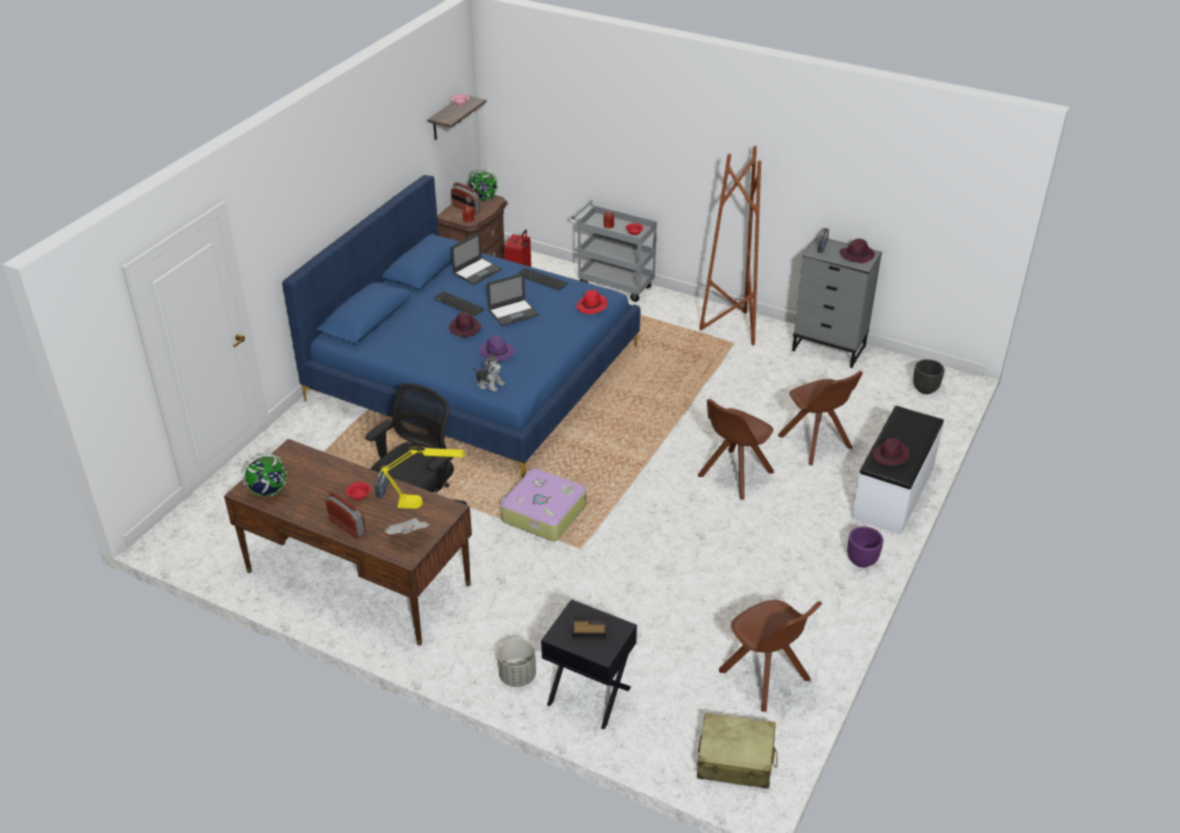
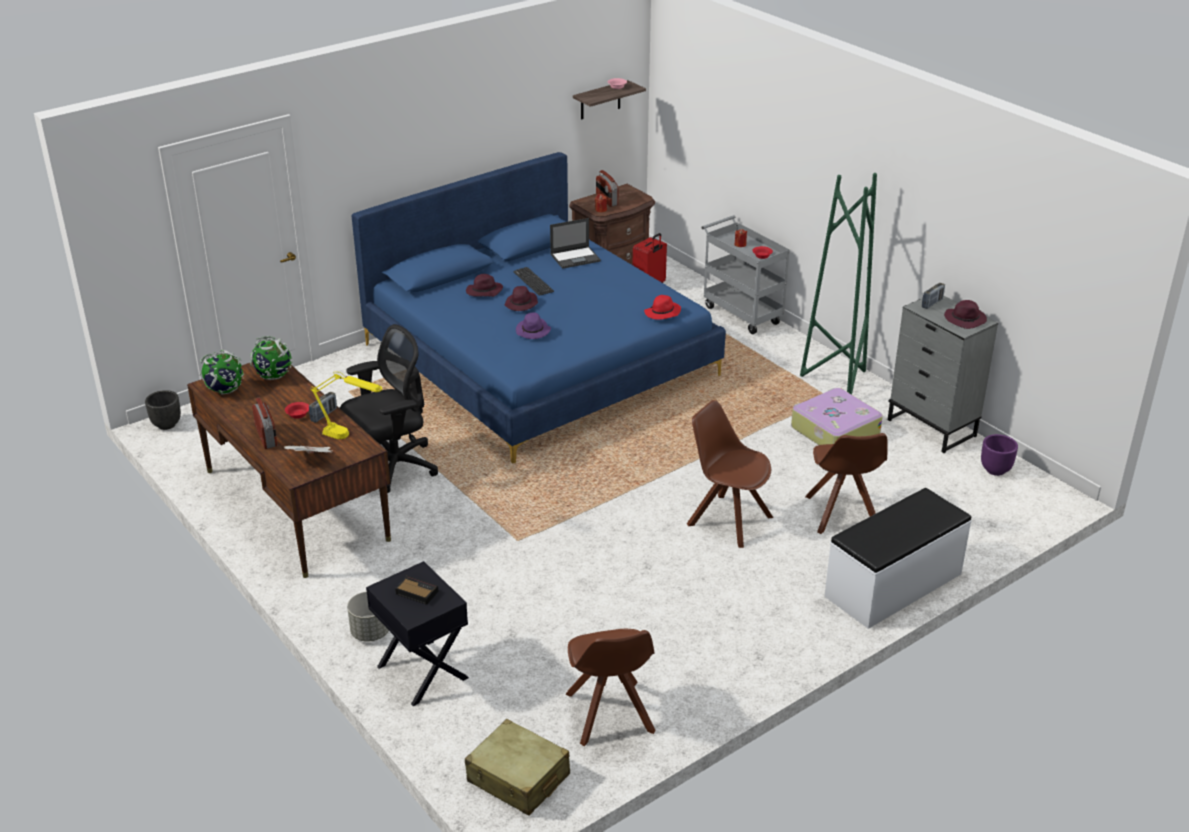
camera: 25 degrees right, 5 degrees down
globe [467,169,498,201] -> globe moved to [250,336,293,380]
plush toy [473,354,505,392] -> none
laptop [487,273,539,326] -> none
suitcase [501,468,587,541] -> suitcase moved to [791,388,883,445]
keyboard [516,268,568,291] -> none
brown chair [698,399,774,500] -> brown chair turned 60 degrees clockwise [687,400,774,548]
brown clothes rack [699,146,761,346] -> green clothes rack [800,173,877,395]
purple planter [847,526,883,568] -> purple planter moved to [981,434,1018,476]
purple hat [872,438,910,466] -> purple hat moved to [466,274,503,297]
black planter [913,359,945,394] -> black planter moved to [145,390,181,430]

